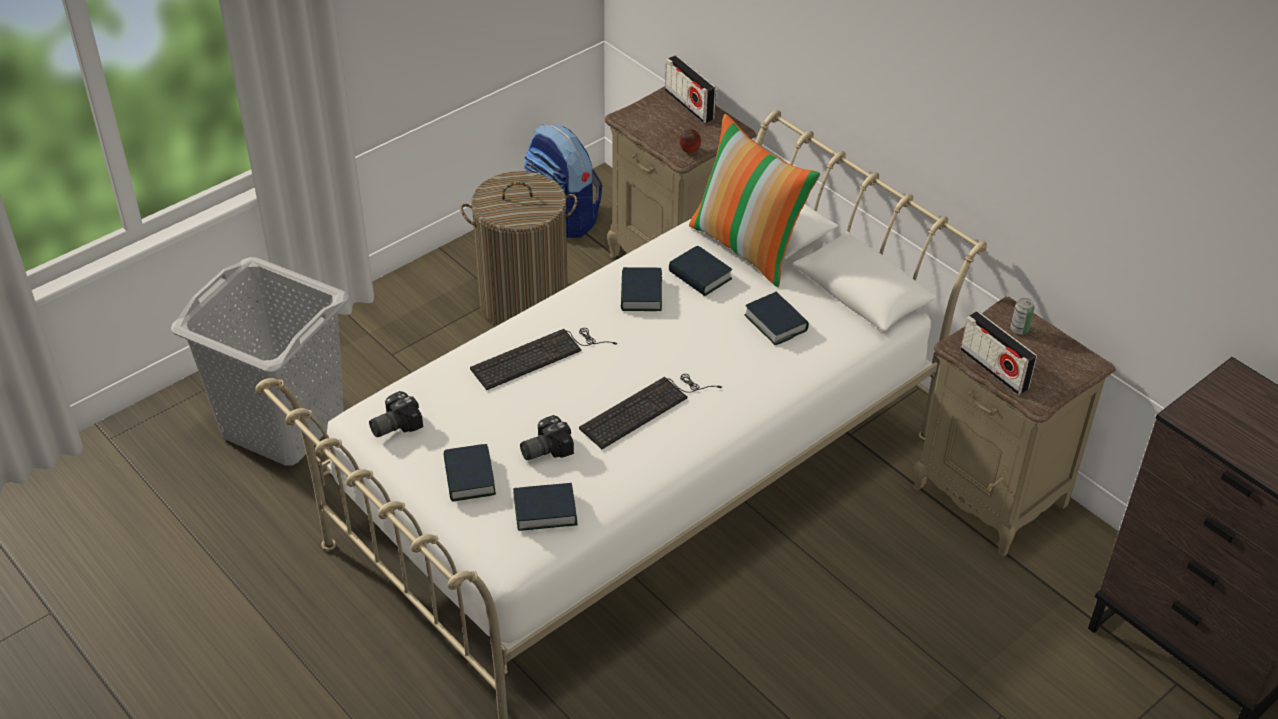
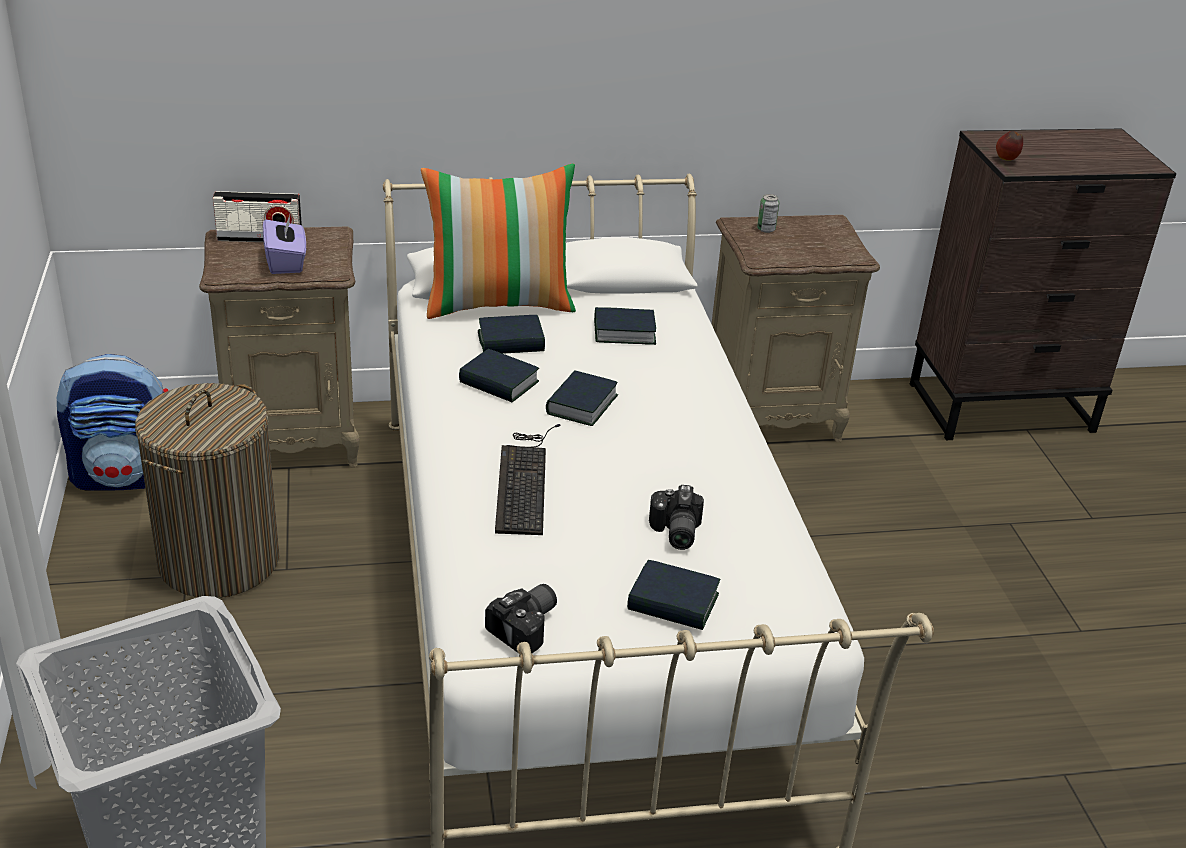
camera: 60 degrees left, 10 degrees down
camera [369,391,423,437] -> camera turned 135 degrees counterclockwise [485,584,557,653]
book [513,483,578,531] -> book moved to [546,370,618,426]
keyboard [579,374,722,449] -> none
apple [680,129,701,153] -> apple moved to [996,131,1023,161]
radio [960,311,1037,395] -> none
none -> purple tissue box [263,215,306,274]

